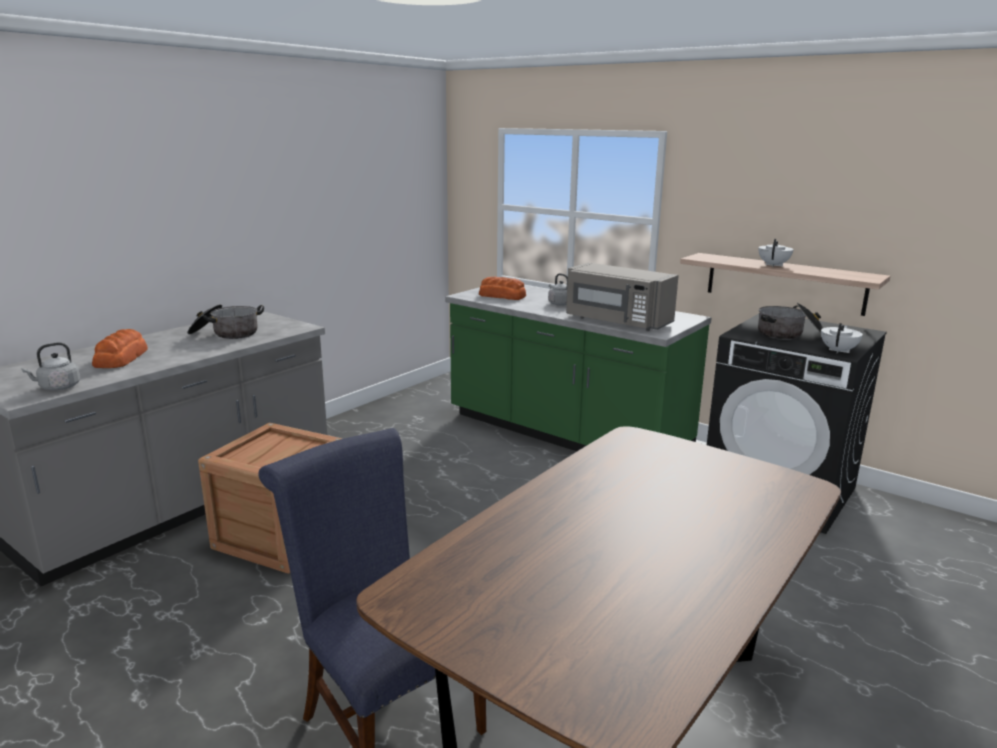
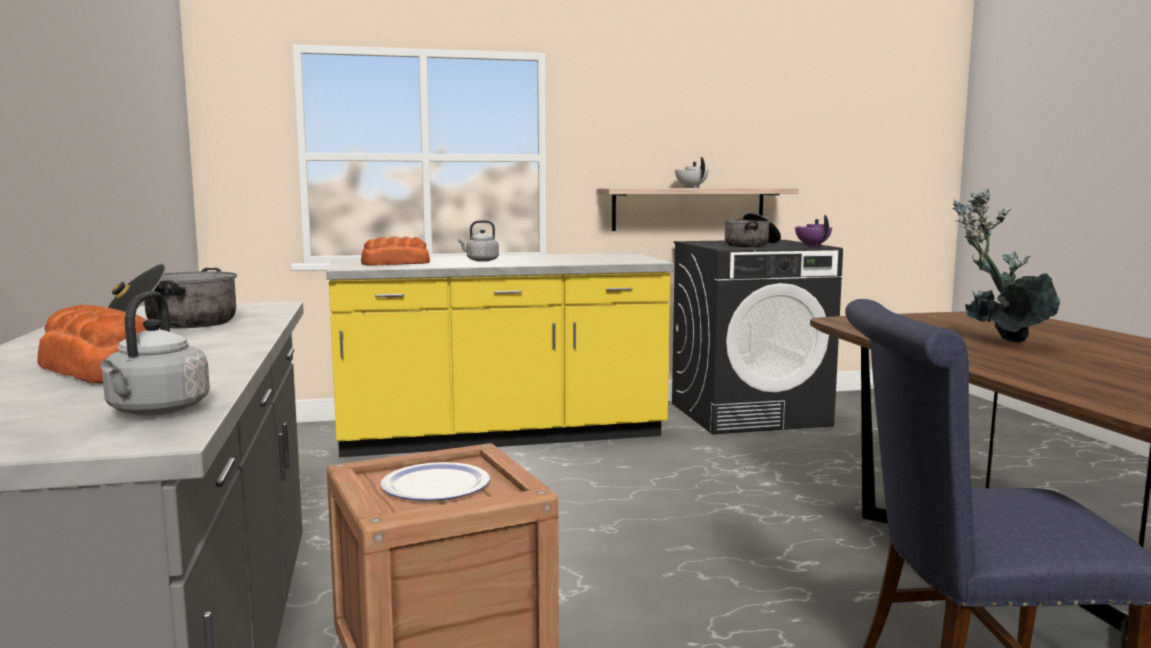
camera: 50 degrees left, 10 degrees down
green counter [445,285,712,451] -> yellow counter [326,253,674,458]
grey microwave [566,263,679,331] -> none
white teapot [821,323,863,354] -> purple teapot [795,215,832,247]
none -> plate [380,462,490,501]
none -> potted plant [952,189,1060,342]

